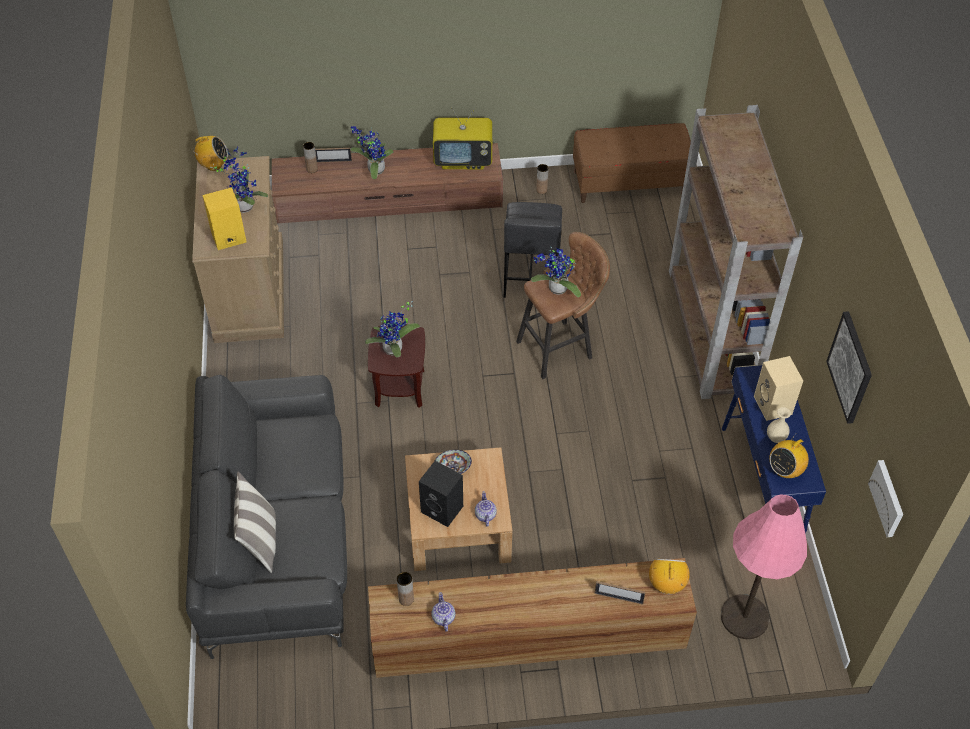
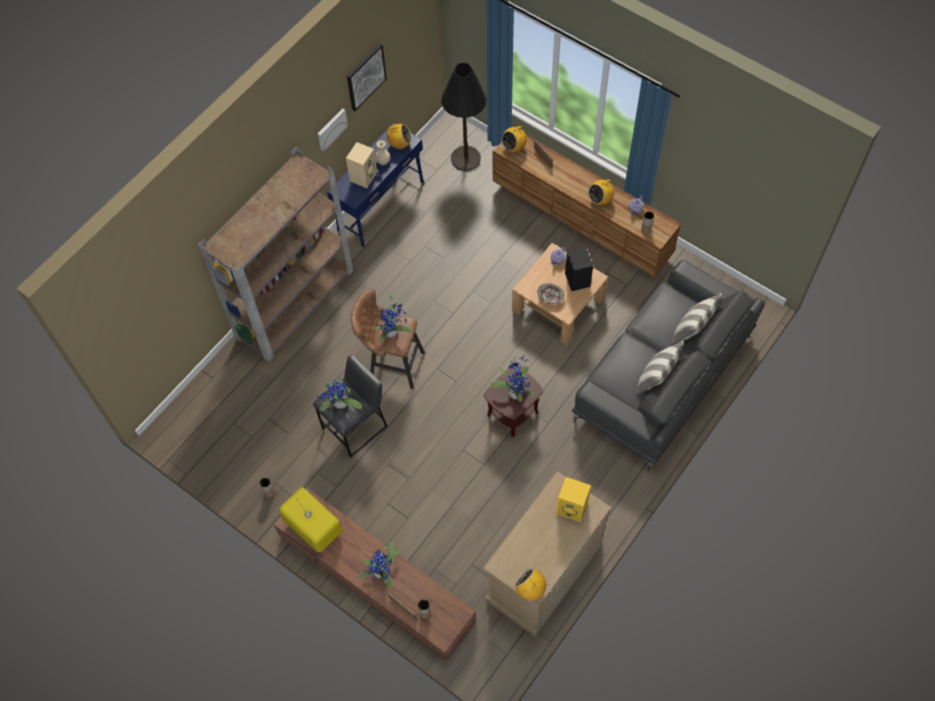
camera: 135 degrees left, 10 degrees up
potted plant [210,148,268,213] -> potted plant moved to [317,380,363,411]
brown bench [573,123,691,203] -> none
pink floor lamp [721,495,807,639] -> black floor lamp [441,63,486,171]
picture [868,460,903,537] -> picture moved to [318,108,348,151]
none -> radio [588,178,614,205]
none -> pillow [635,341,684,395]

